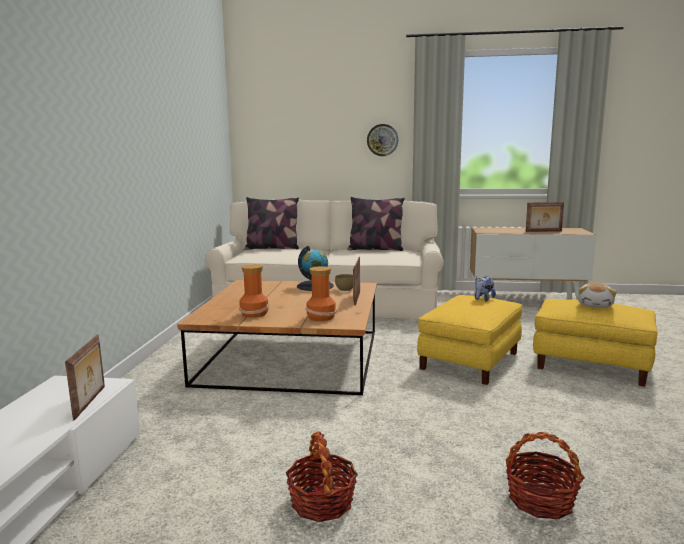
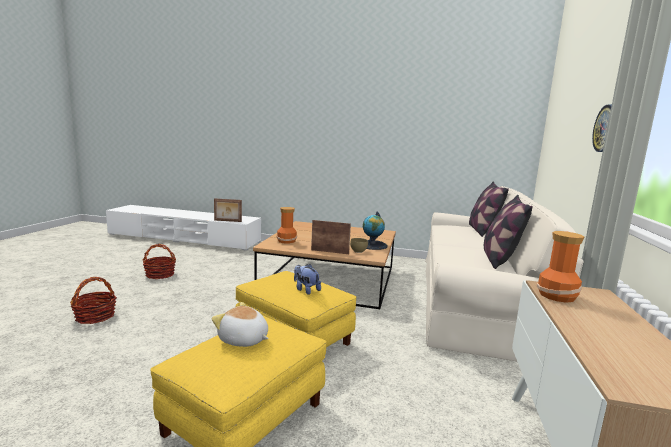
camera: 95 degrees right, 0 degrees up
vase [239,264,269,318] -> vase moved to [537,231,584,303]
picture frame [525,202,564,232] -> none

